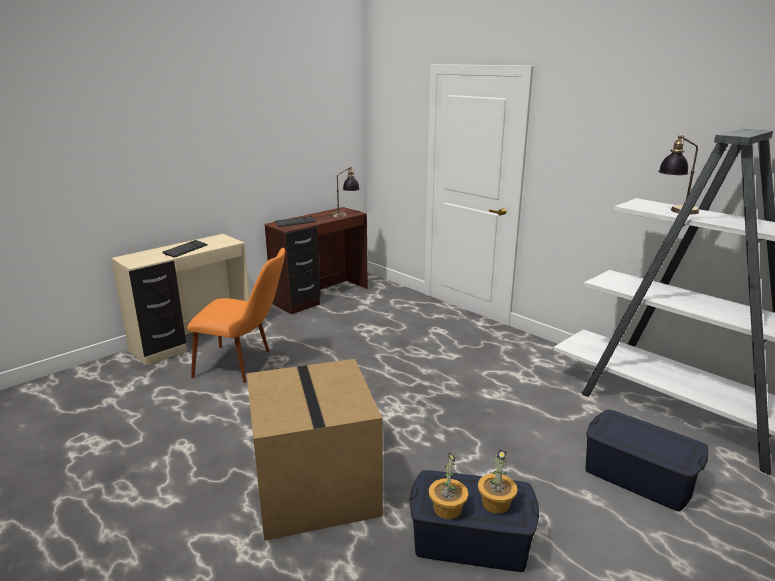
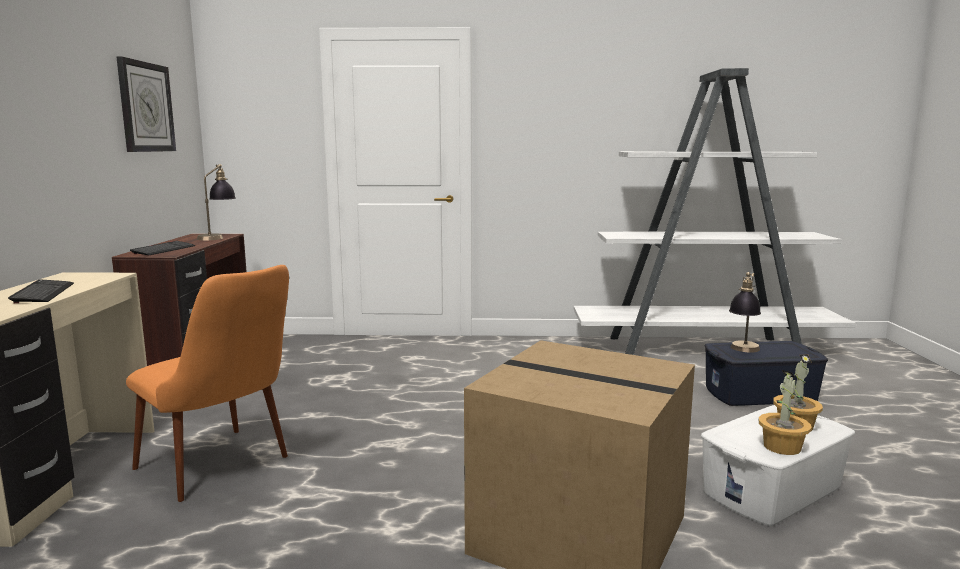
camera: 45 degrees left, 10 degrees down
orange chair [187,248,285,383] -> orange chair turned 75 degrees clockwise [126,265,289,502]
blue storage box [410,470,539,572] -> white storage box [701,405,855,526]
table lamp [658,134,699,214] -> table lamp moved to [729,272,761,353]
none -> wall clock [116,56,176,152]

